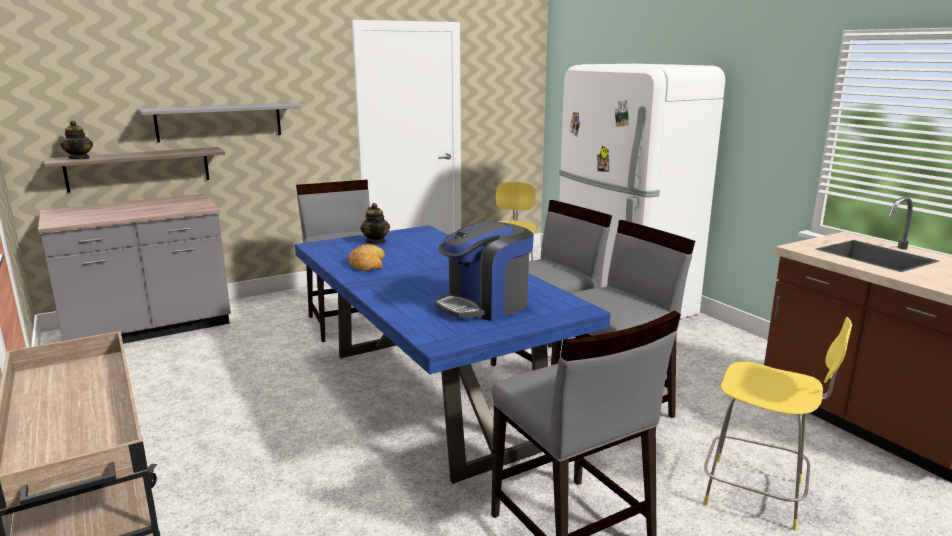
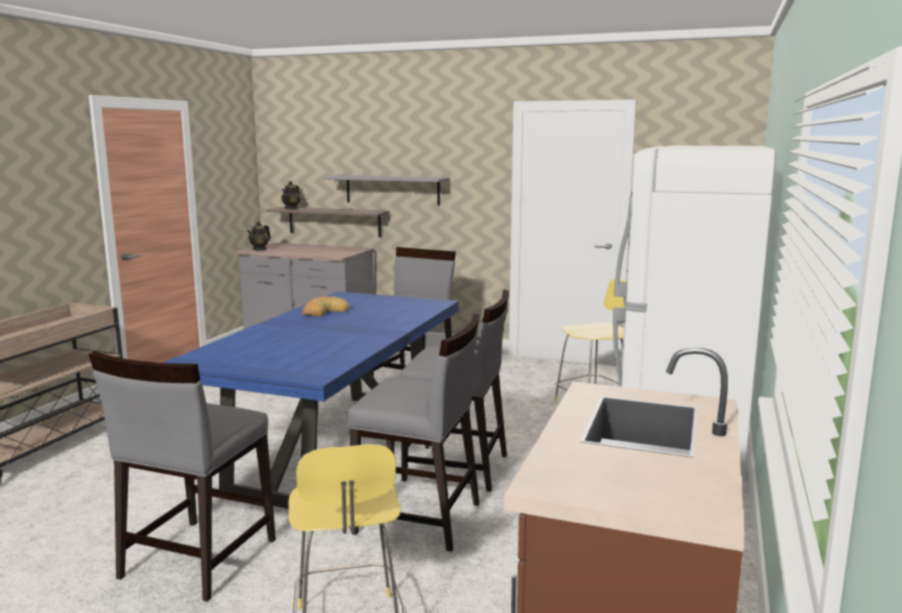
camera: 50 degrees right, 5 degrees down
teapot [360,203,390,244] -> teapot moved to [247,221,271,251]
coffee machine [434,222,534,321] -> none

